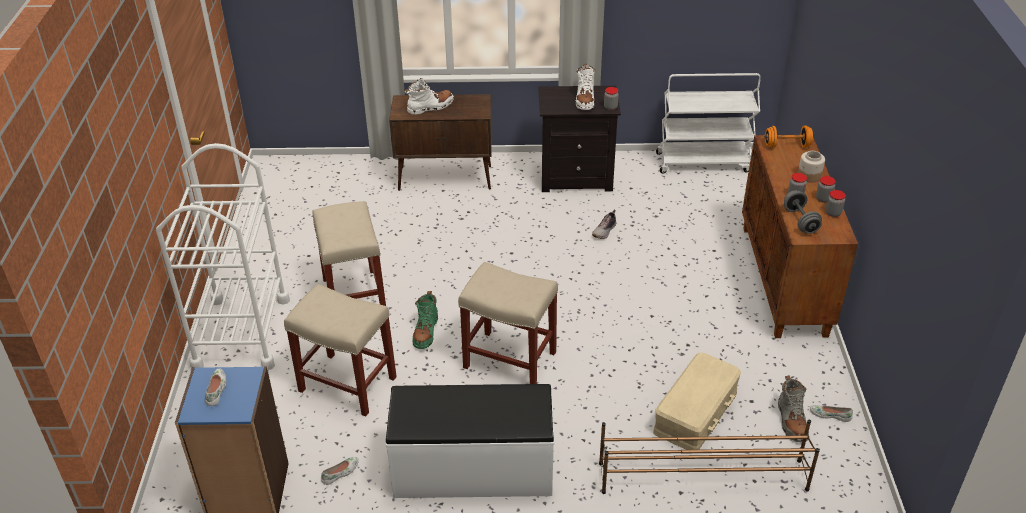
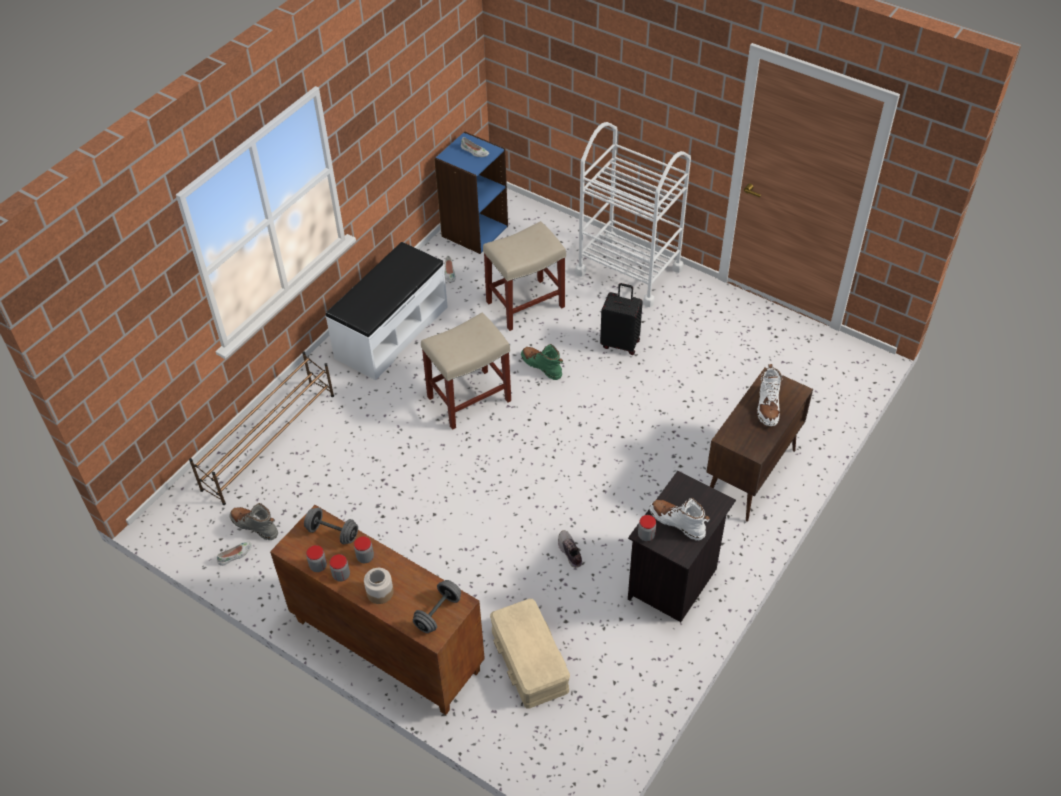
camera: 125 degrees right, 10 degrees up
beige stool [313,201,386,306] -> black suitcase [600,283,643,355]
beige storage box [653,353,741,450] -> beige storage box moved to [490,599,570,709]
white cart [656,73,761,174] -> none
orange dumbbell [765,125,813,148] -> grey dumbbell [413,580,461,633]

